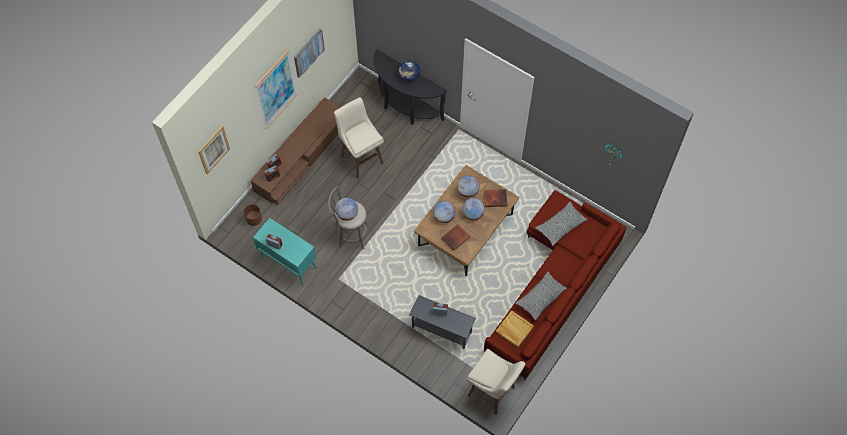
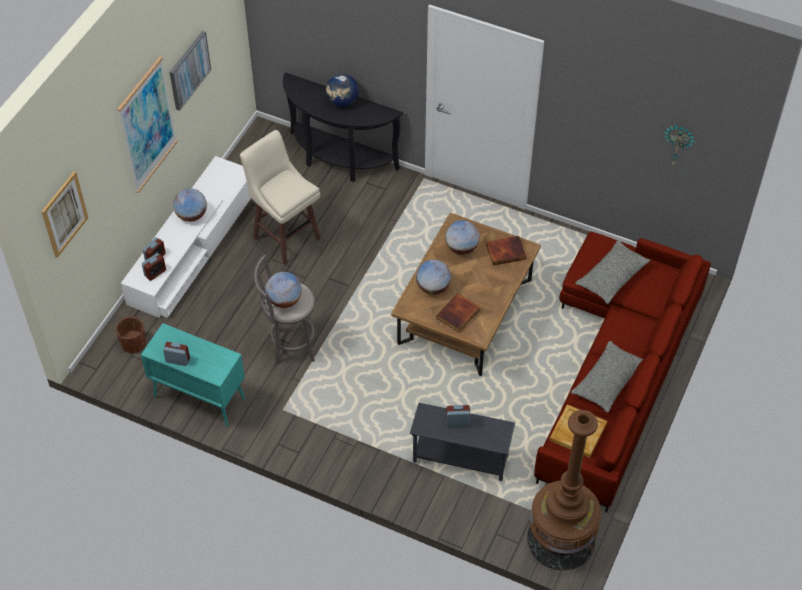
camera: 10 degrees left, 10 degrees down
brown tv stand [250,97,340,205] -> white tv stand [121,156,251,318]
globe [462,198,485,220] -> globe moved to [173,188,207,222]
beige stool [467,349,525,415] -> brown floor lamp [527,410,601,570]

